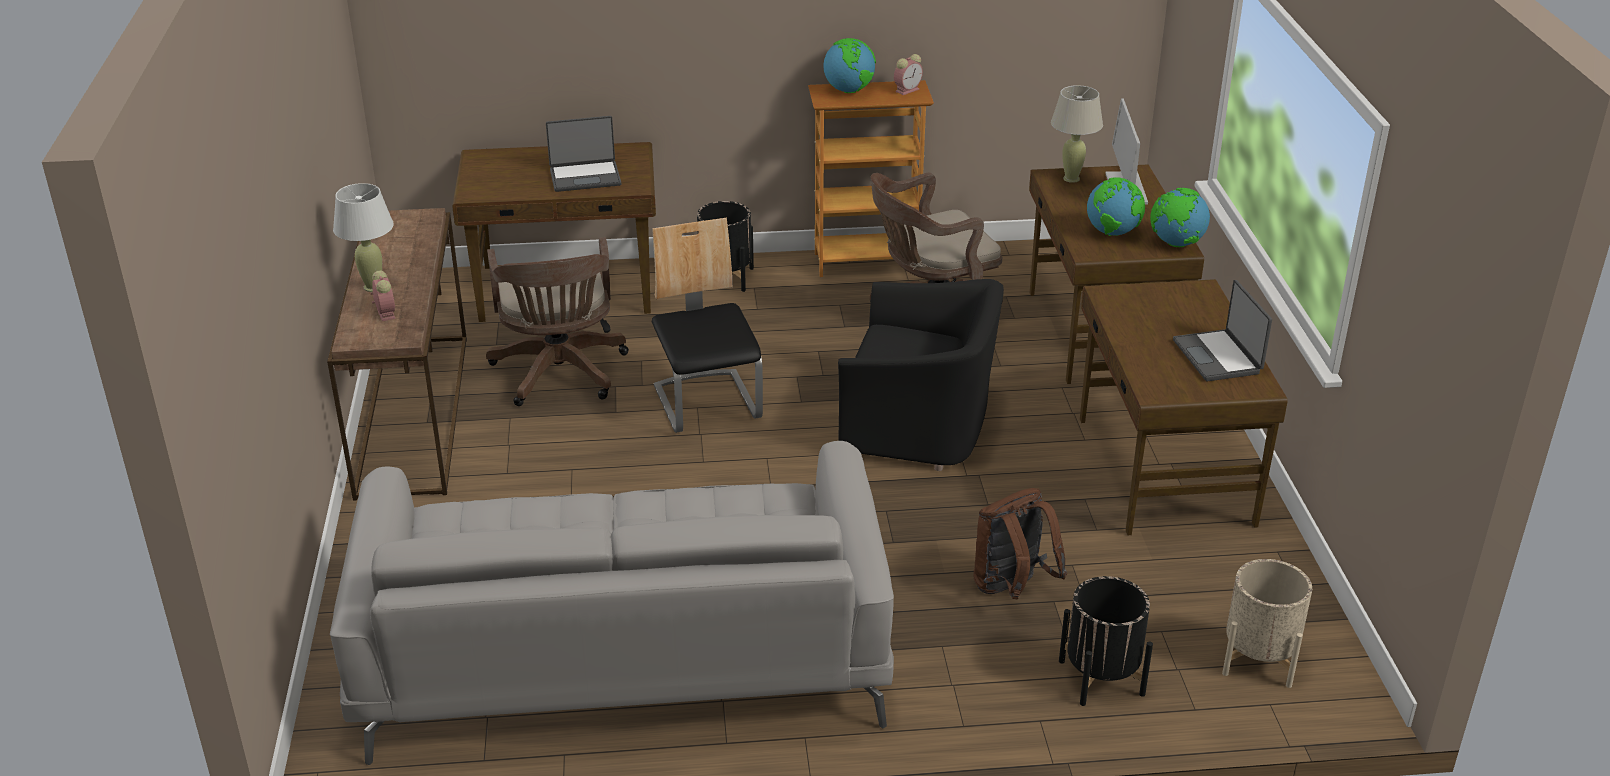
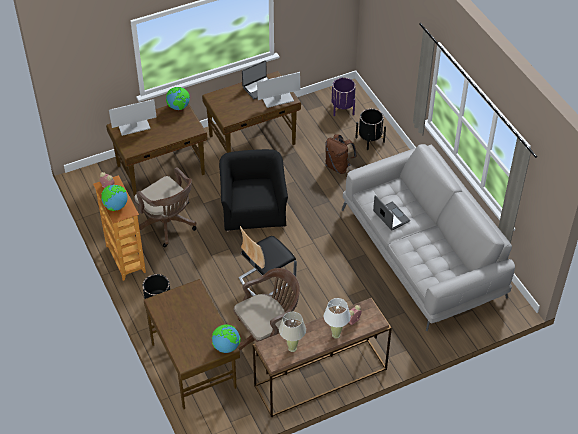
camera: 110 degrees left, 15 degrees up
laptop [546,116,621,192] -> laptop moved to [373,195,410,230]
beige table lamp [1051,85,1103,183] -> beige table lamp moved to [279,312,306,352]
globe [1087,177,1145,236] -> globe moved to [212,325,241,353]
beige planter [1222,559,1312,688] -> purple planter [332,77,356,116]
none -> monitor [257,72,300,108]

